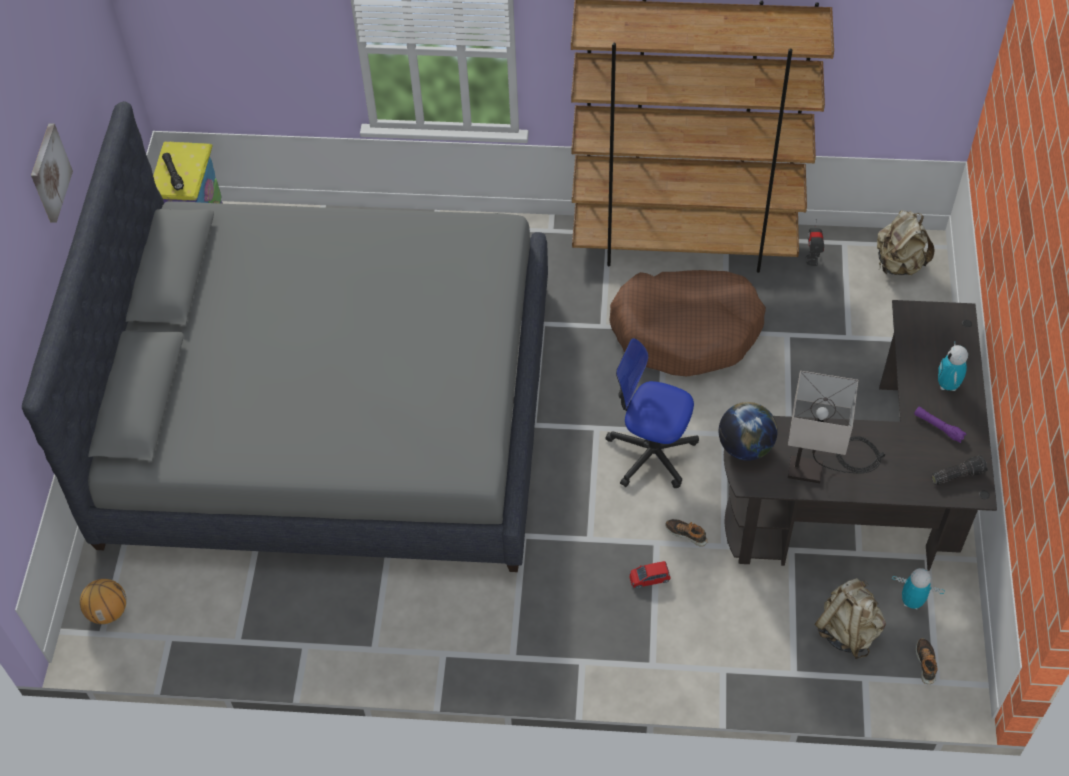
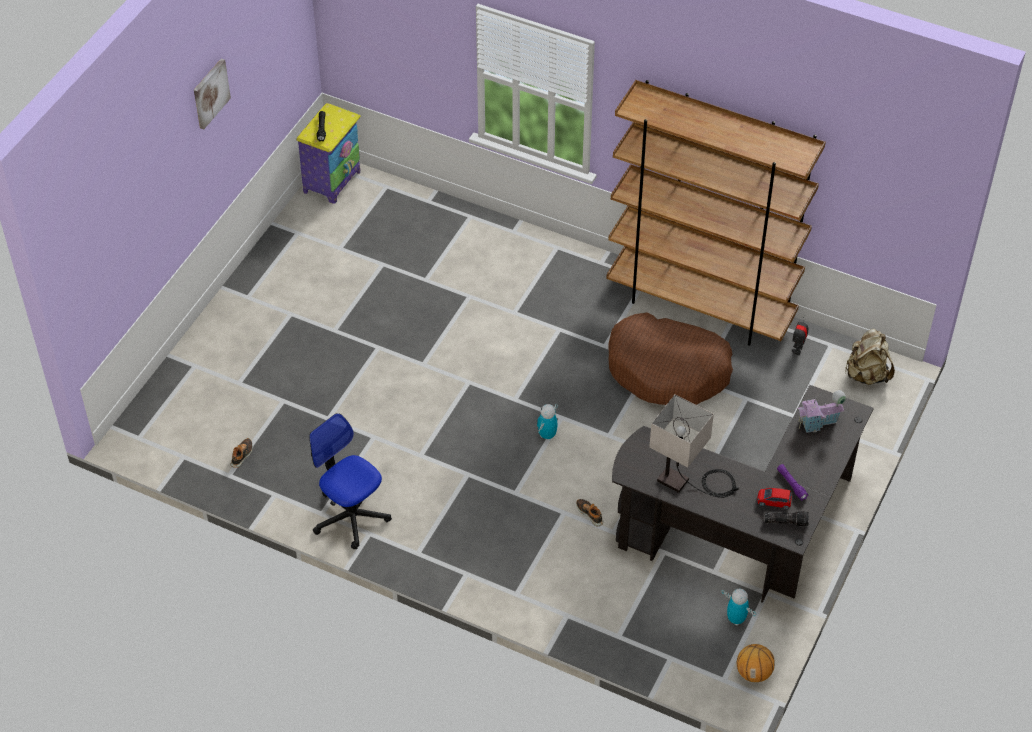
camera: 20 degrees right, 5 degrees down
grey bed [22,101,548,572] -> none
basketball [80,579,127,624] -> basketball moved to [737,644,775,682]
office chair [605,338,699,488] -> office chair moved to [309,413,392,549]
red toy car [630,561,671,589] -> red toy car moved to [757,488,792,509]
globe [719,402,778,461] -> none
beige backpack [814,578,886,659] -> none
shoe [916,638,937,684] -> shoe moved to [230,438,253,468]
toy robot [938,341,968,391] -> toy robot moved to [537,404,558,441]
none -> toy house [797,390,846,433]

